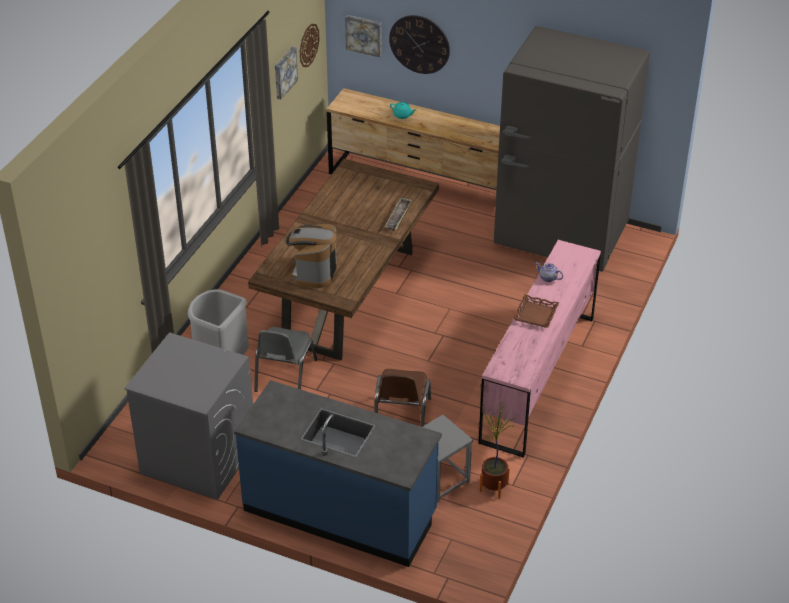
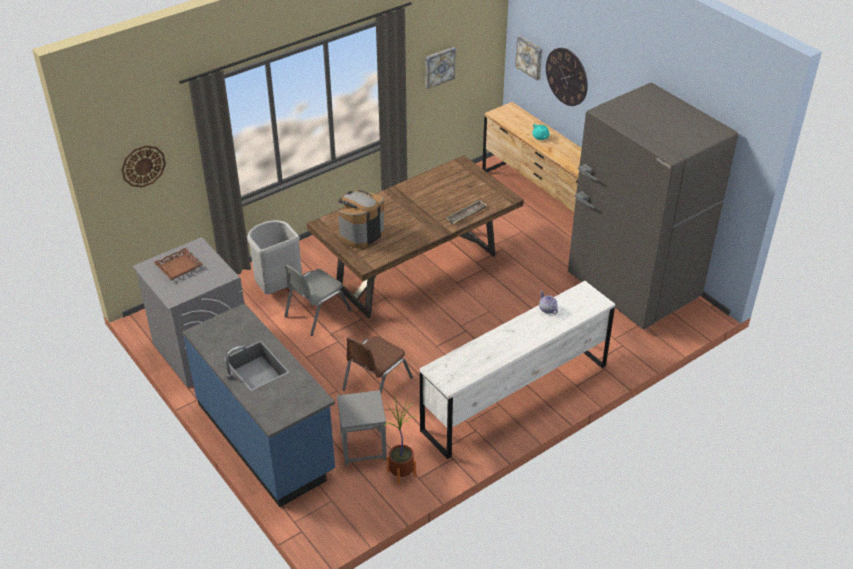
camera: 30 degrees right, 0 degrees up
wall clock [300,24,320,67] -> wall clock moved to [121,145,166,187]
pink dresser [478,240,601,458] -> white dresser [420,281,615,459]
brown tray [513,294,559,328] -> brown tray moved to [153,248,203,280]

